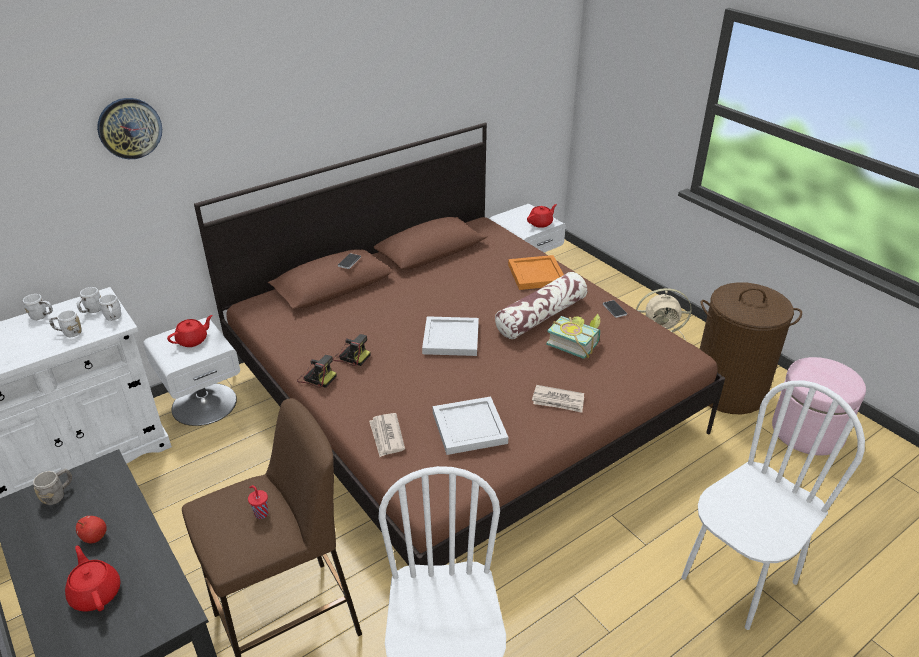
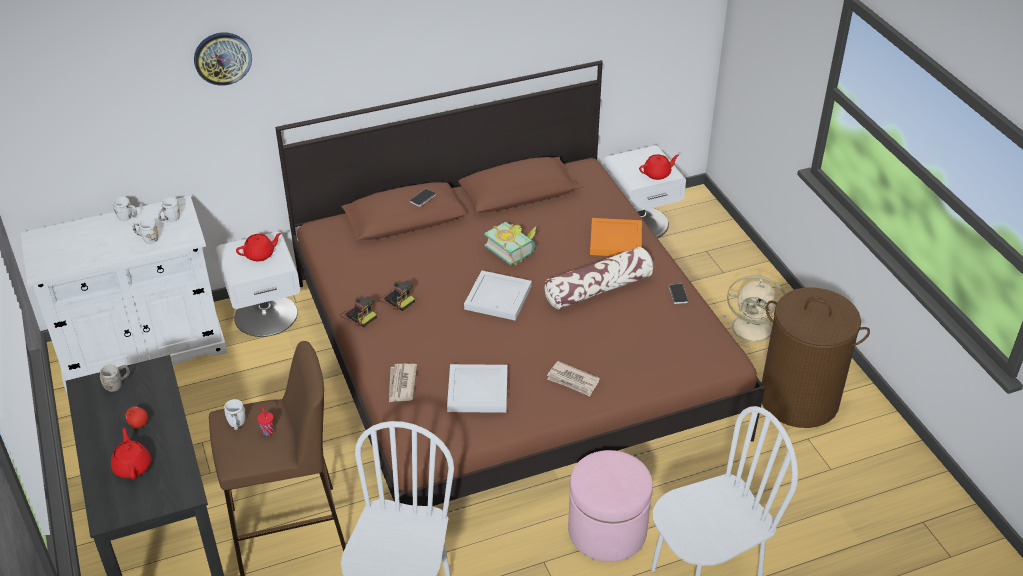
camera: 15 degrees right, 5 degrees up
white mug [99,294,121,321] -> white mug moved to [224,399,245,430]
book [546,314,600,359] -> book moved to [484,222,536,266]
pink ottoman [772,357,866,455] -> pink ottoman moved to [568,450,653,562]

